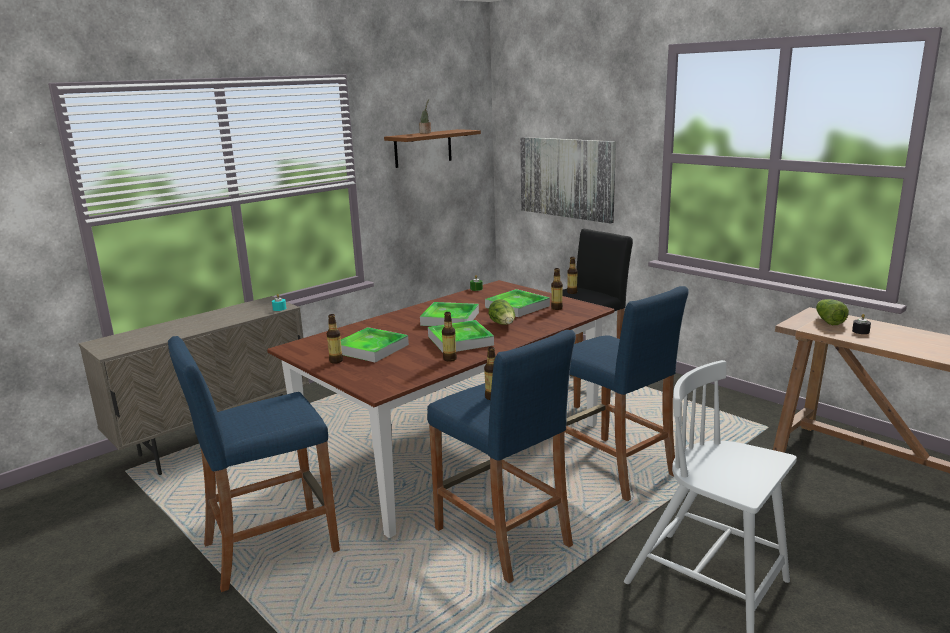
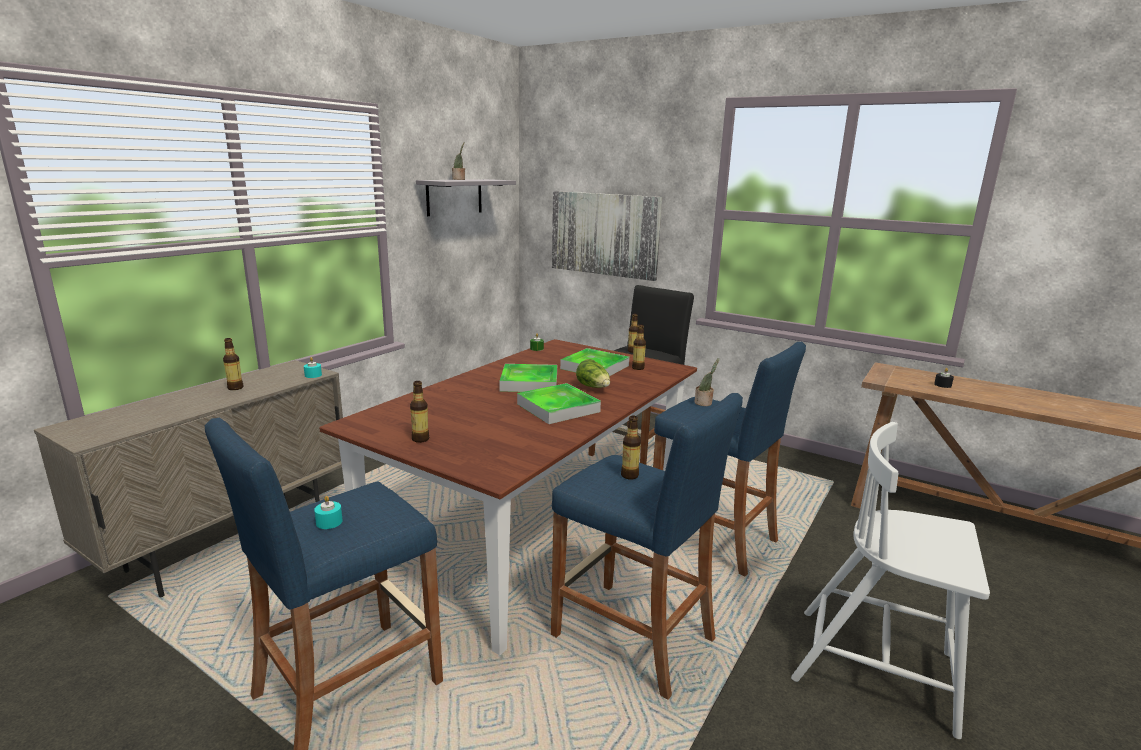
camera: 15 degrees left, 0 degrees up
tray [341,327,409,362] -> none
brown shelf [384,129,481,168] -> grey shelf [416,179,516,216]
bottle [442,312,457,362] -> bottle moved to [223,338,243,390]
lettuce [816,299,849,325] -> none
none -> turquoise candle [314,496,343,529]
none -> potted plant [695,358,719,406]

